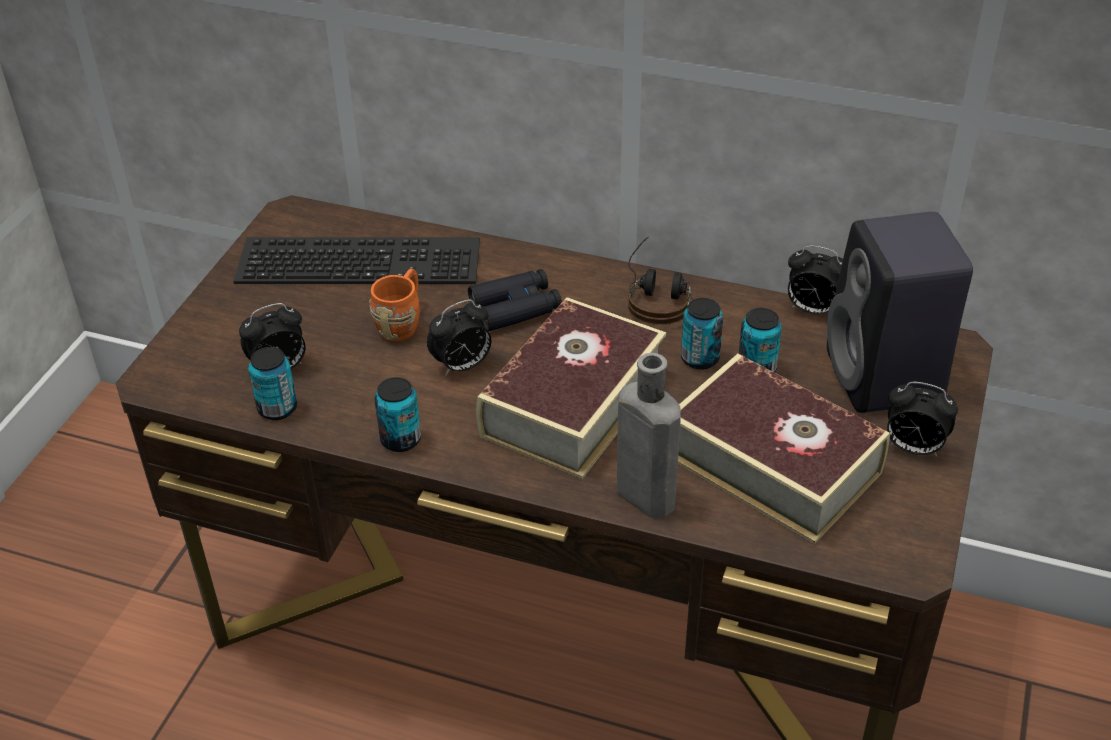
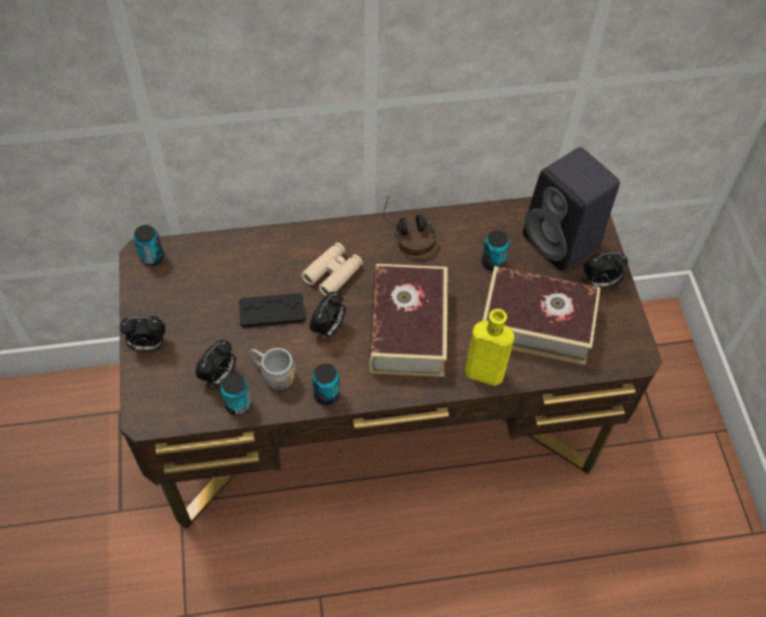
camera: 30 degrees left, 15 degrees up
keyboard [233,237,480,284] -> none
orange mug [369,269,420,341] -> black game controller [239,293,305,328]
black binoculars [468,269,562,332] -> beige binoculars [301,242,363,296]
grey bottle [617,353,681,518] -> yellow bottle [465,309,515,386]
can [681,298,723,370] -> can moved to [133,225,164,266]
alarm clock [788,245,843,315] -> alarm clock moved to [120,316,165,352]
none -> grey mug [249,348,295,390]

